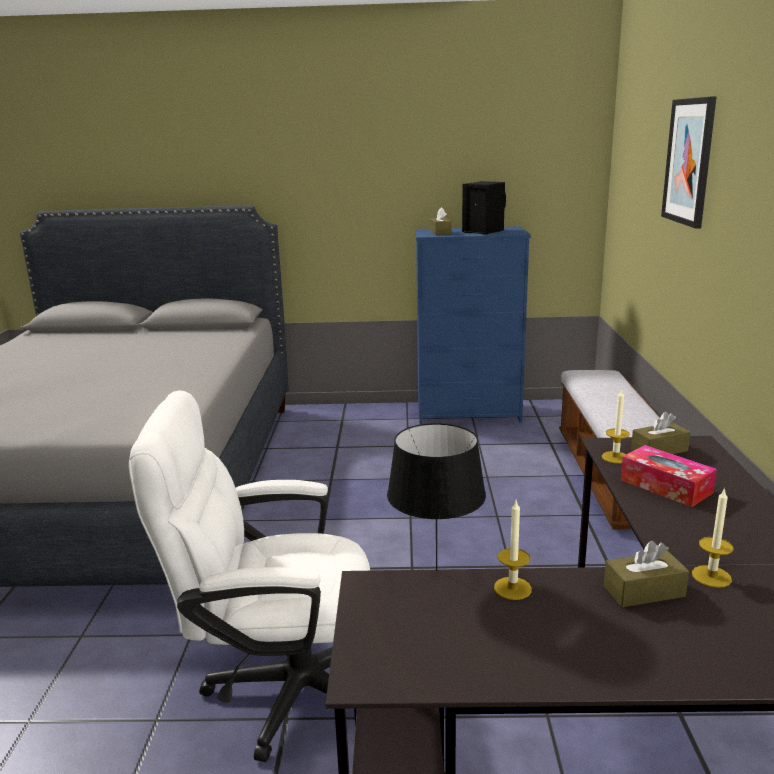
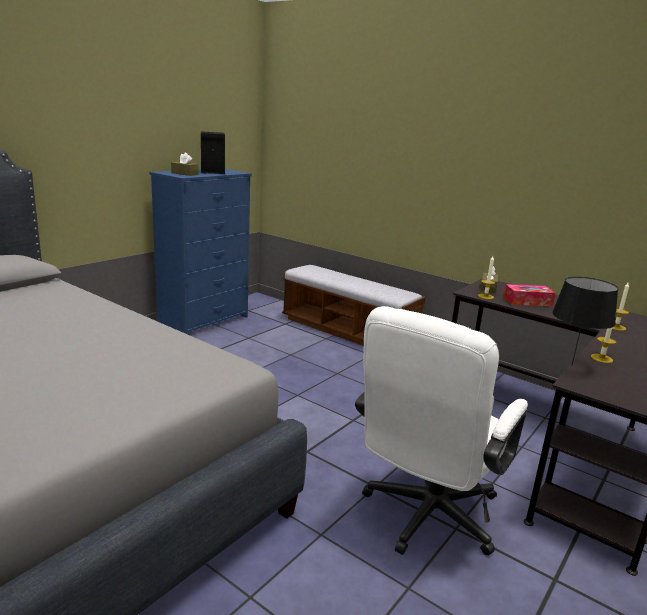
camera: 55 degrees left, 0 degrees up
brown tissue box [604,541,689,607] -> none
picture [661,96,716,229] -> none

